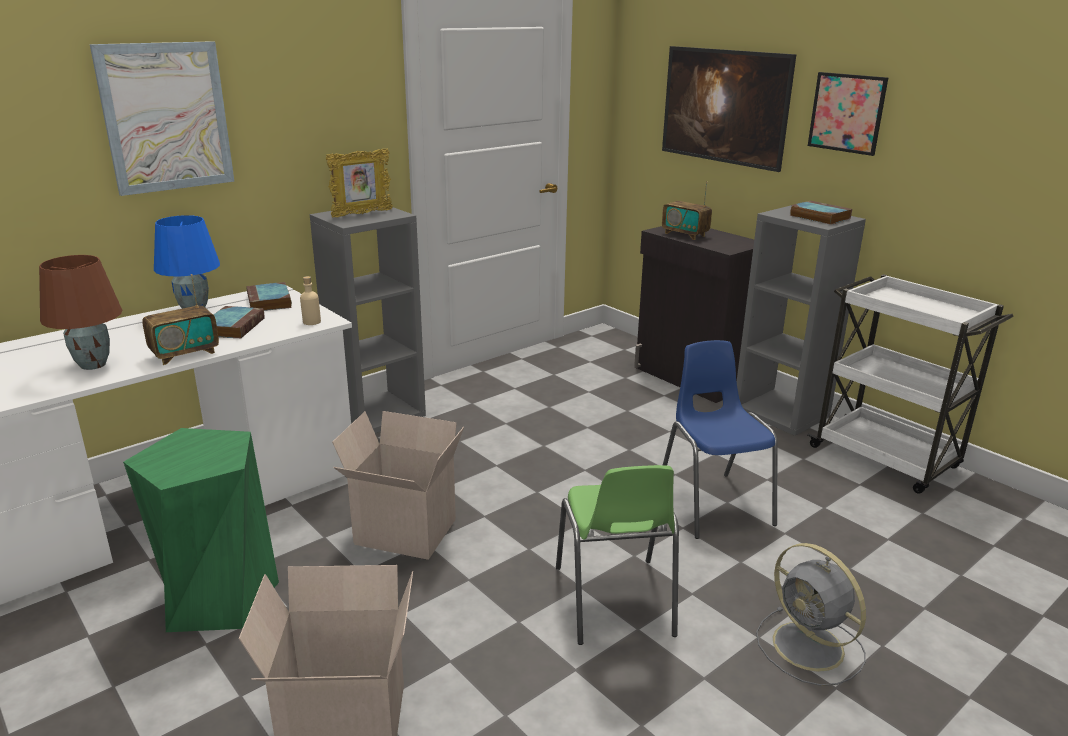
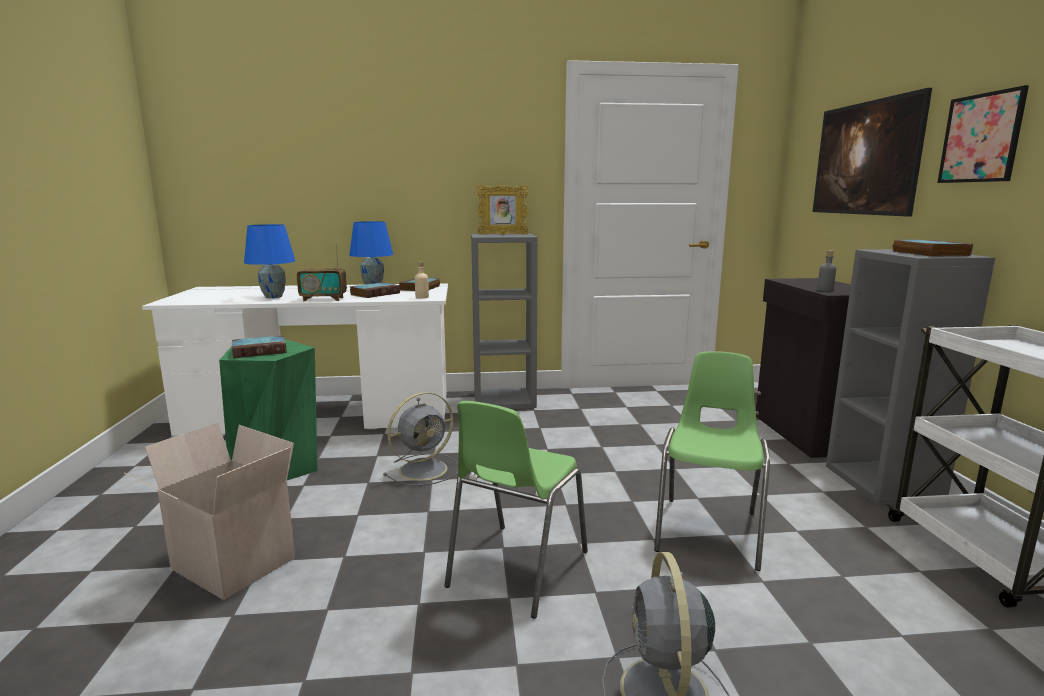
camera: 35 degrees right, 10 degrees down
brown table lamp [39,255,122,370] -> blue table lamp [244,224,295,298]
picture [90,41,234,196] -> none
cardboard box [332,411,464,560] -> grey fan [383,392,458,486]
radio [662,181,712,240] -> none
blue chair [663,340,778,539] -> green chair [654,351,770,571]
none -> book [232,335,287,358]
none -> grey bottle [817,250,836,291]

